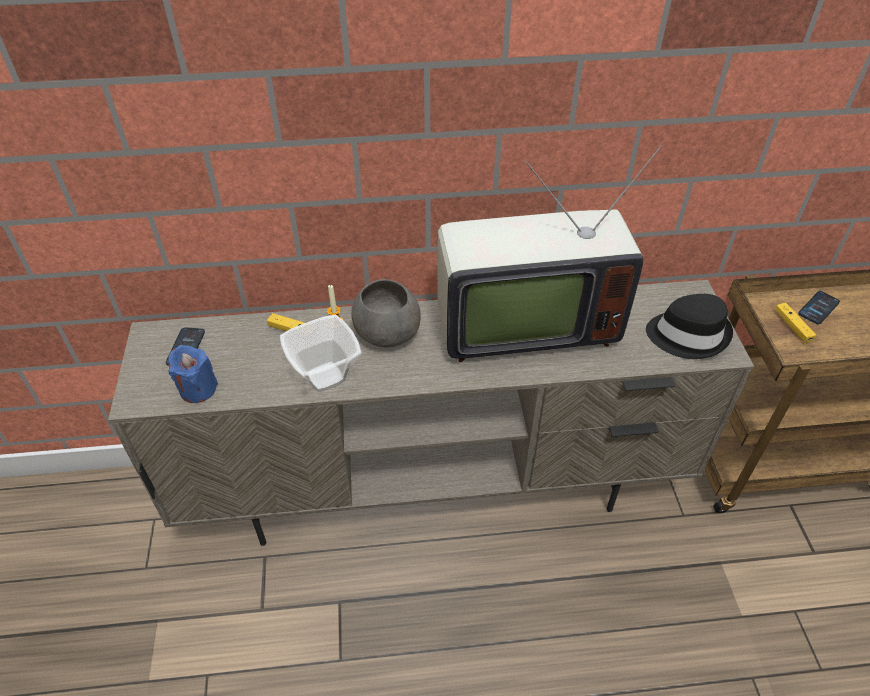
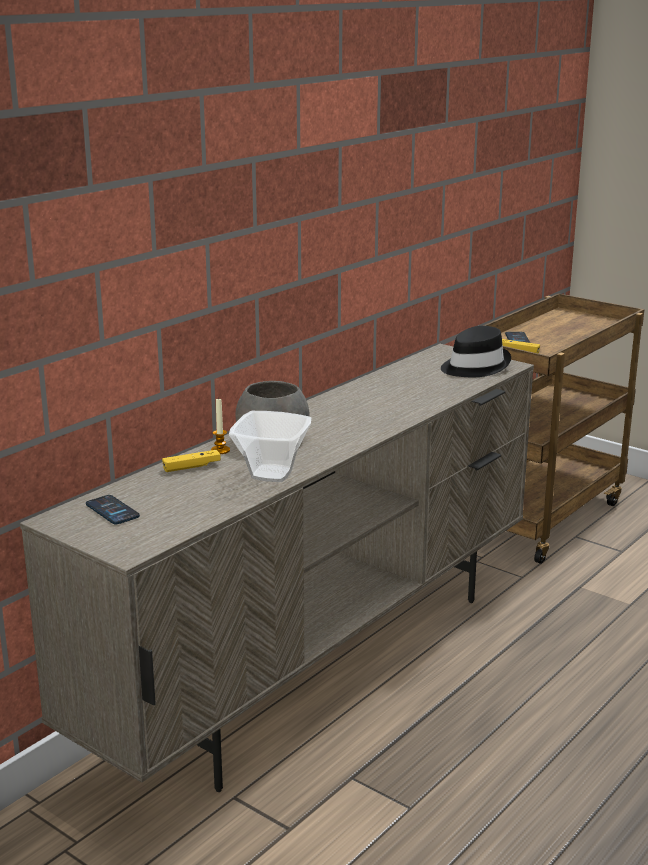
camera: 45 degrees left, 25 degrees down
blue candle [168,345,218,403] -> none
television [437,145,662,362] -> none

